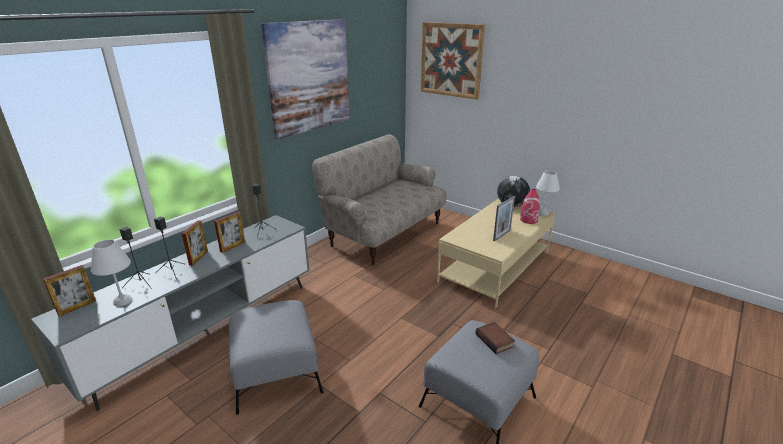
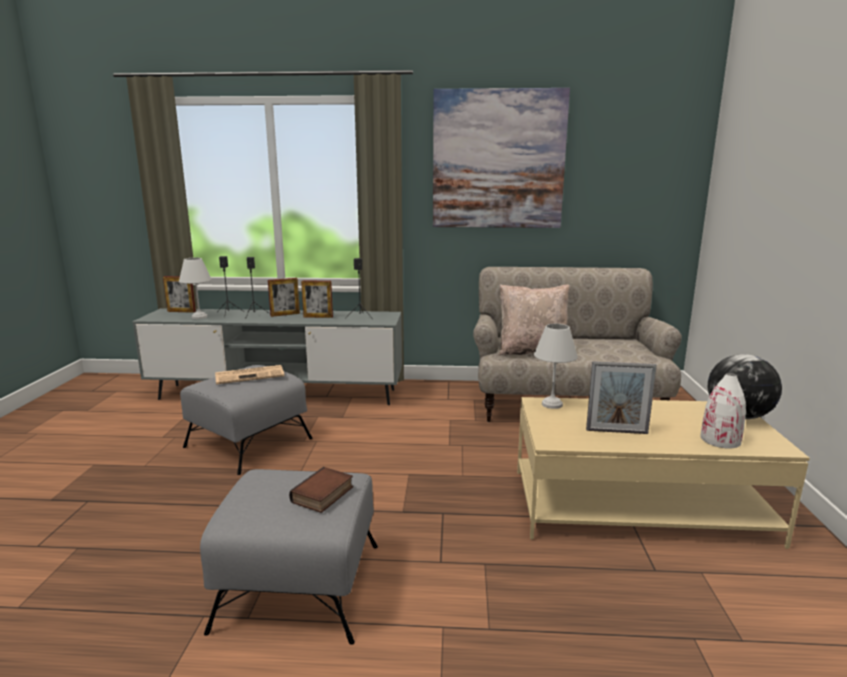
camera: 55 degrees right, 10 degrees down
picture [421,22,485,100] -> none
red vase [520,189,540,224] -> white vase [701,373,746,449]
white table lamp [536,171,560,216] -> white table lamp moved to [534,324,578,409]
none -> newspaper [215,365,285,384]
none -> beige pillow [499,285,569,355]

